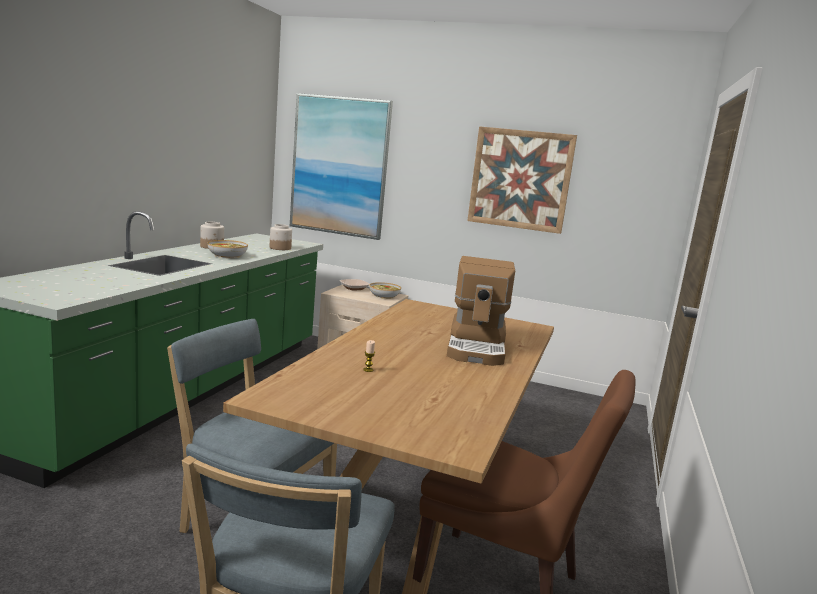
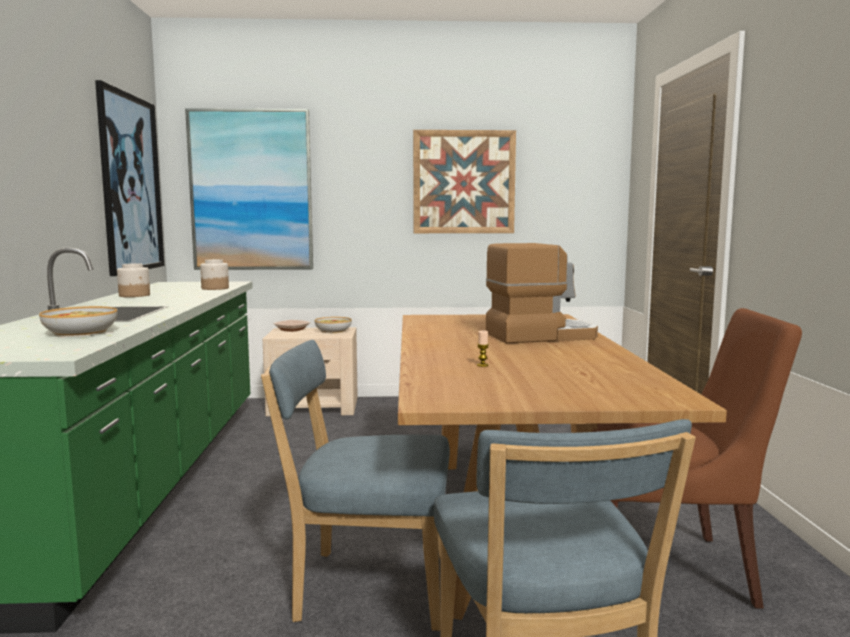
camera: 20 degrees left, 5 degrees down
bowl [208,240,248,258] -> bowl moved to [39,306,118,337]
coffee machine [447,256,515,366] -> coffee machine turned 90 degrees counterclockwise [486,243,598,343]
none -> picture [95,80,164,276]

